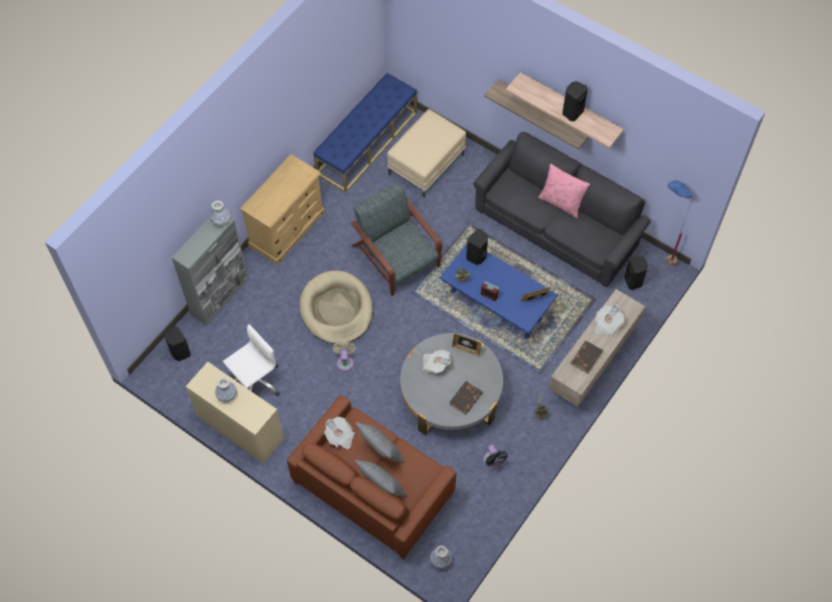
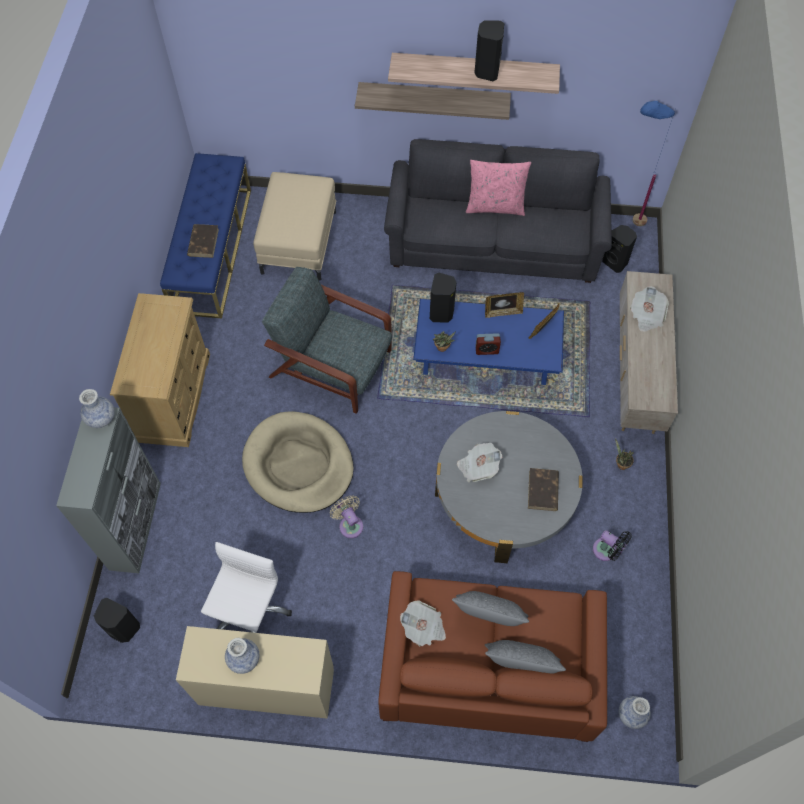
camera: 30 degrees left, 0 degrees up
picture frame [452,334,482,357] -> picture frame moved to [485,292,524,318]
brown book [571,341,603,374] -> brown book moved to [187,224,219,258]

